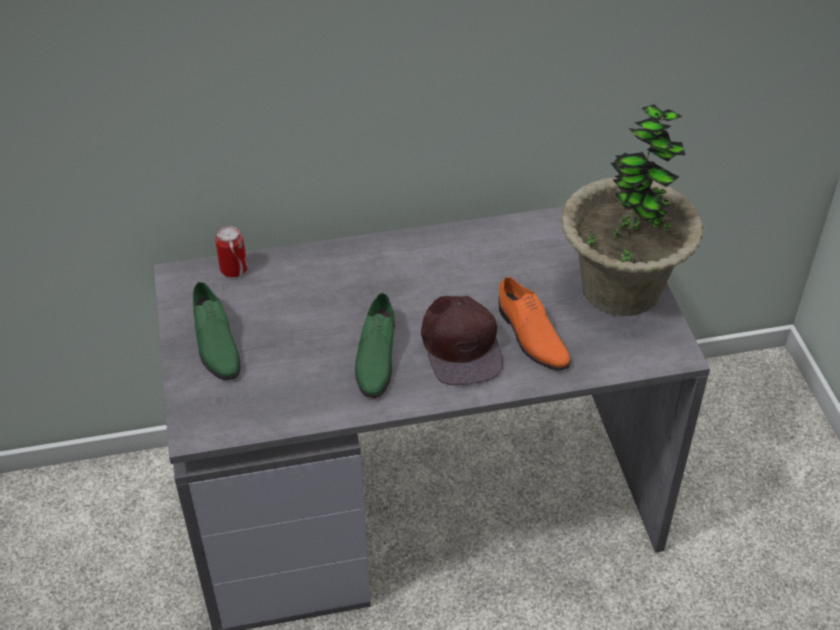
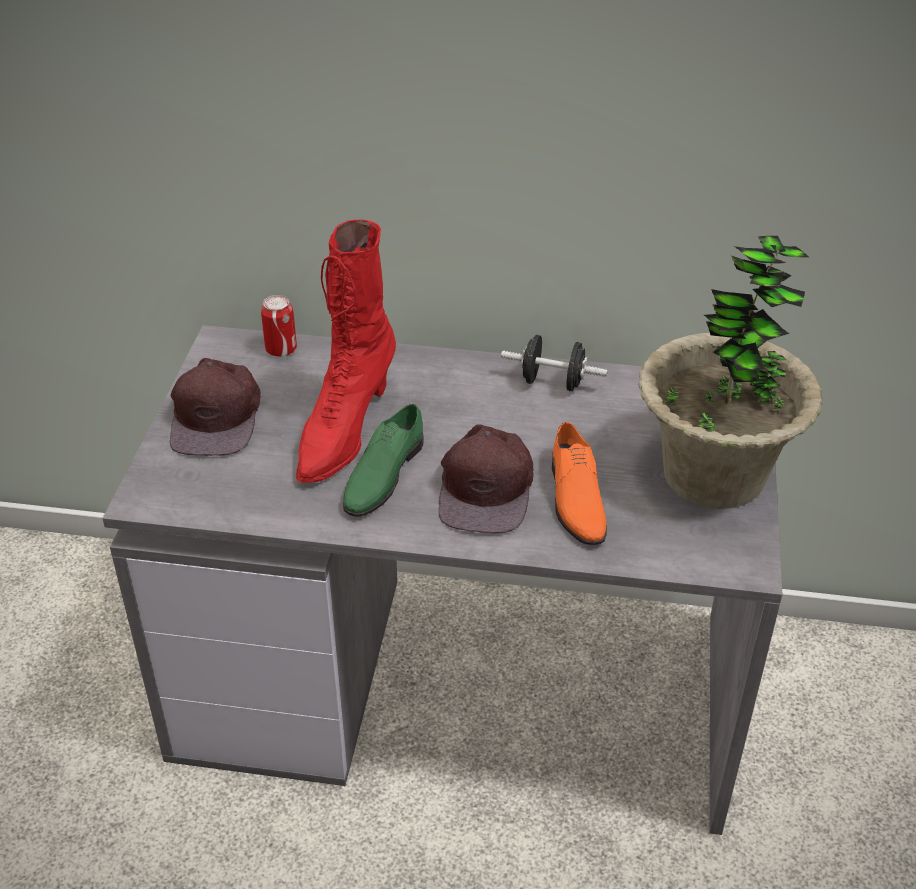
camera: 20 degrees right, 5 degrees down
green shoe [193,282,241,380] -> brown cap [170,358,261,456]
none -> red boot [296,219,396,483]
none -> black dumbbell [501,335,608,391]

